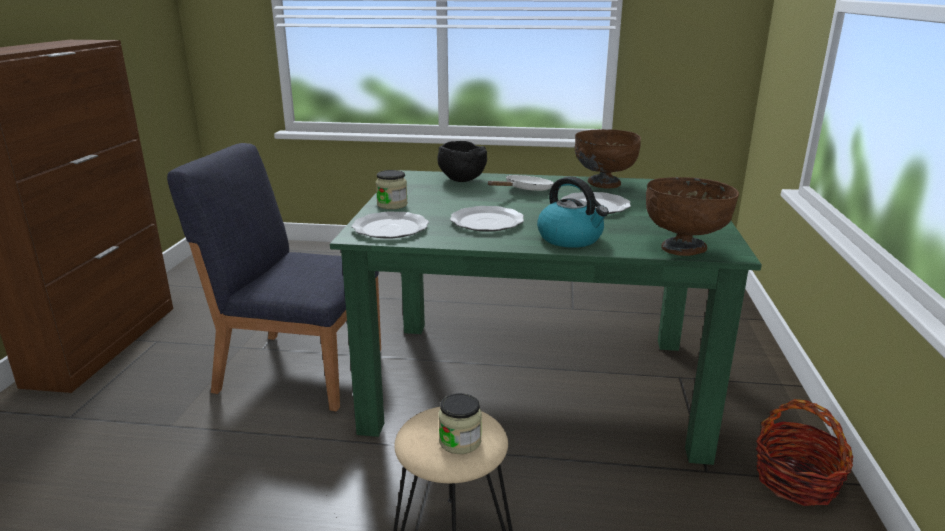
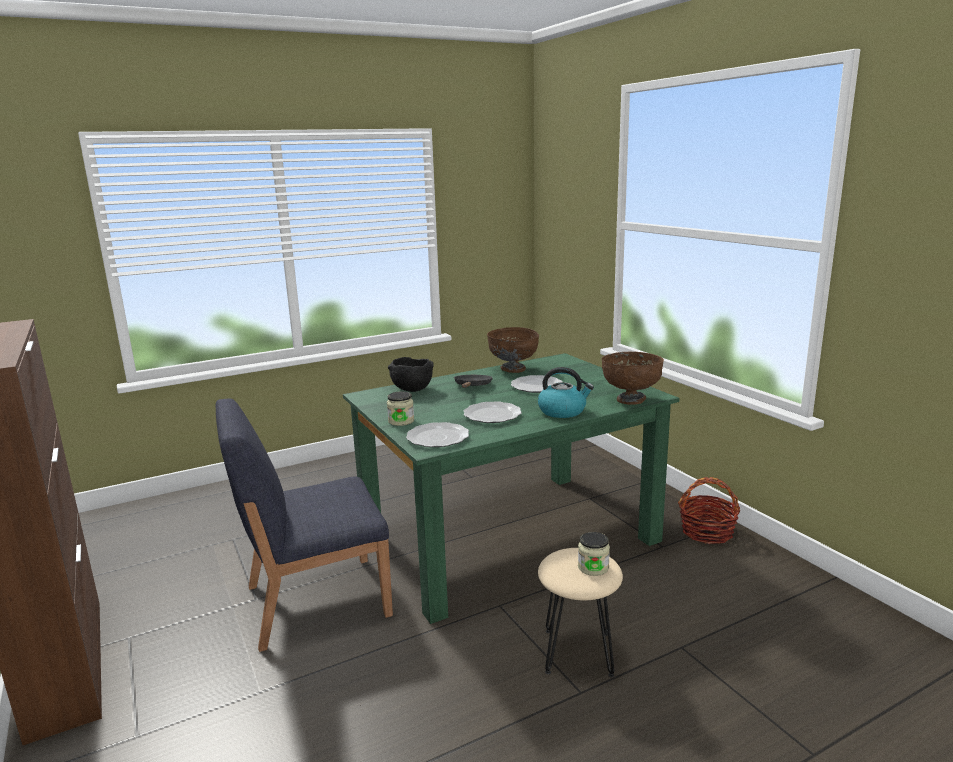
camera: 35 degrees left, 5 degrees down
white frying pan [487,175,554,191] -> black frying pan [454,375,493,388]

